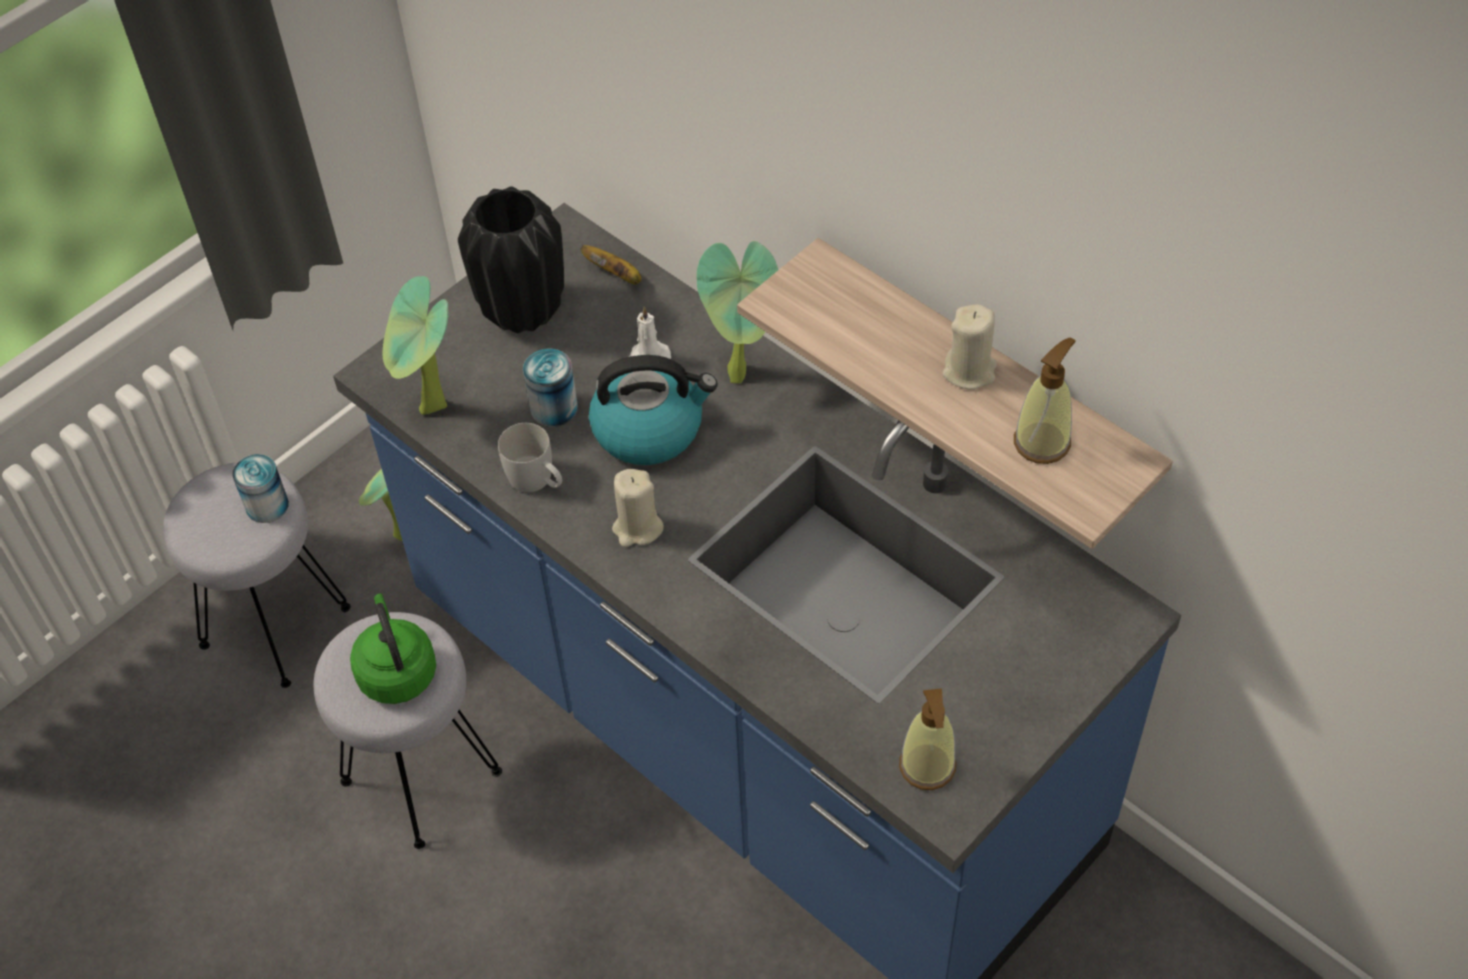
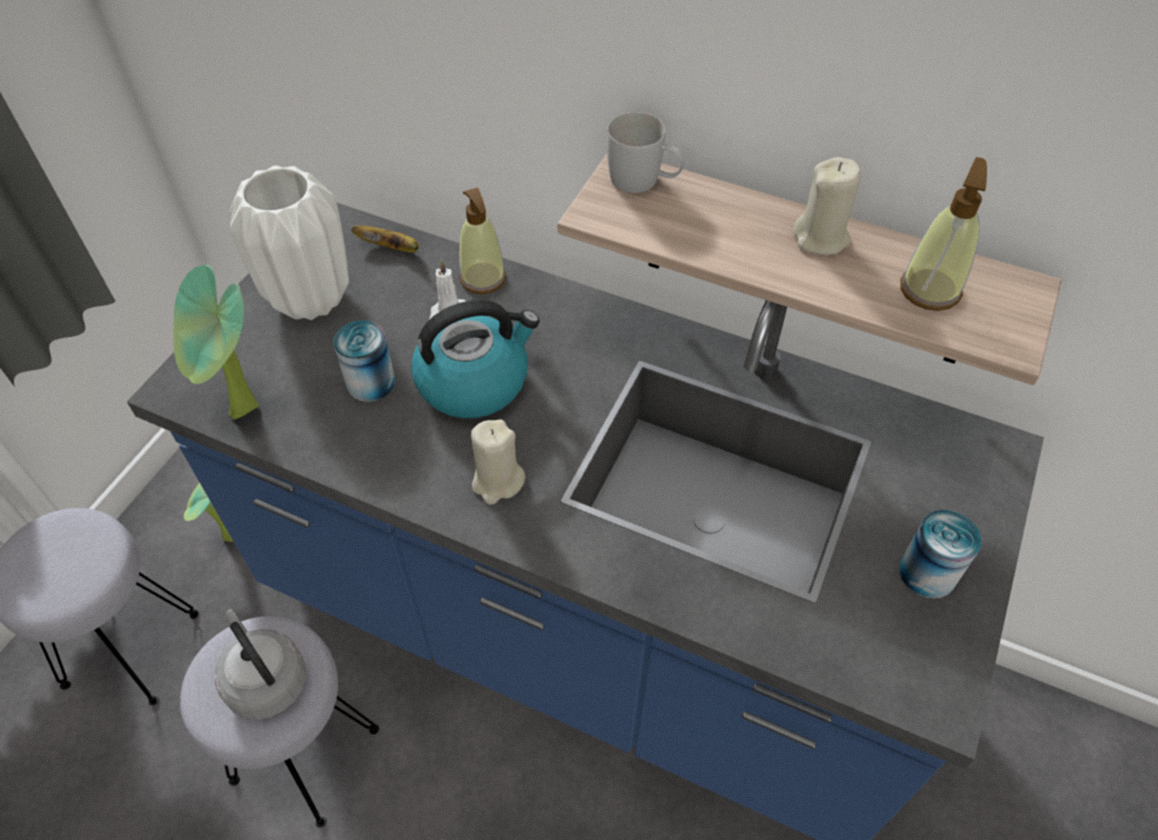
camera: 20 degrees left, 0 degrees up
can [232,454,289,523] -> can moved to [899,510,982,599]
green kettle [350,593,436,704] -> grey kettle [215,609,306,720]
black vase [458,186,564,333] -> white vase [230,165,349,320]
white mug [498,423,562,492] -> white mug moved to [607,112,685,193]
potted plant [696,241,778,383] -> none
soap dispenser [899,688,956,790] -> soap dispenser moved to [459,187,506,294]

